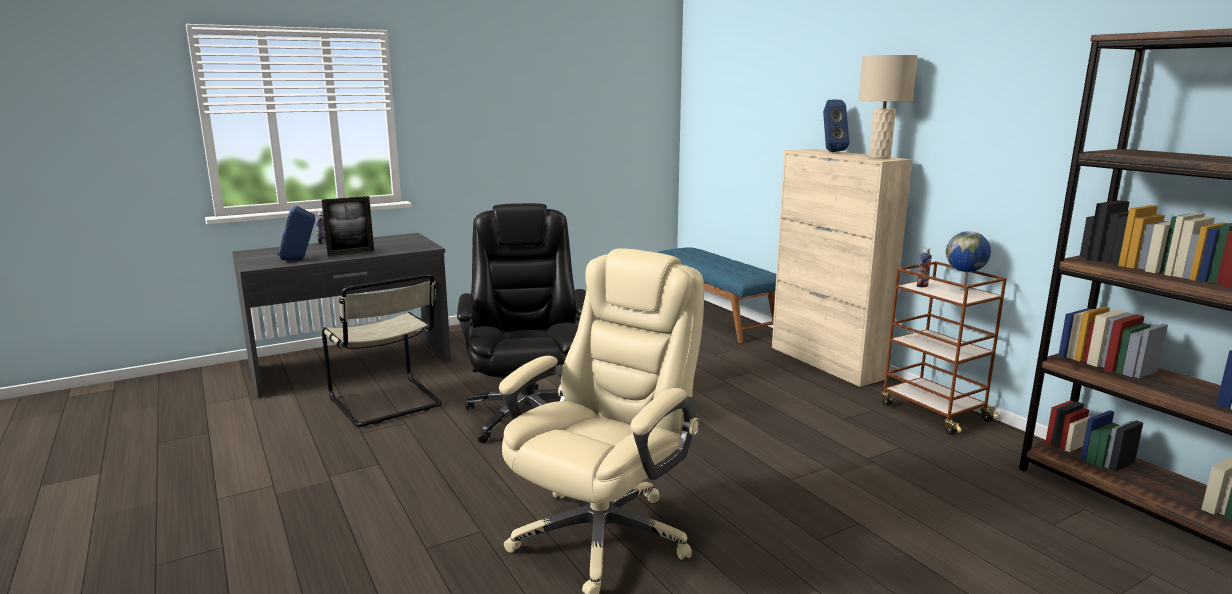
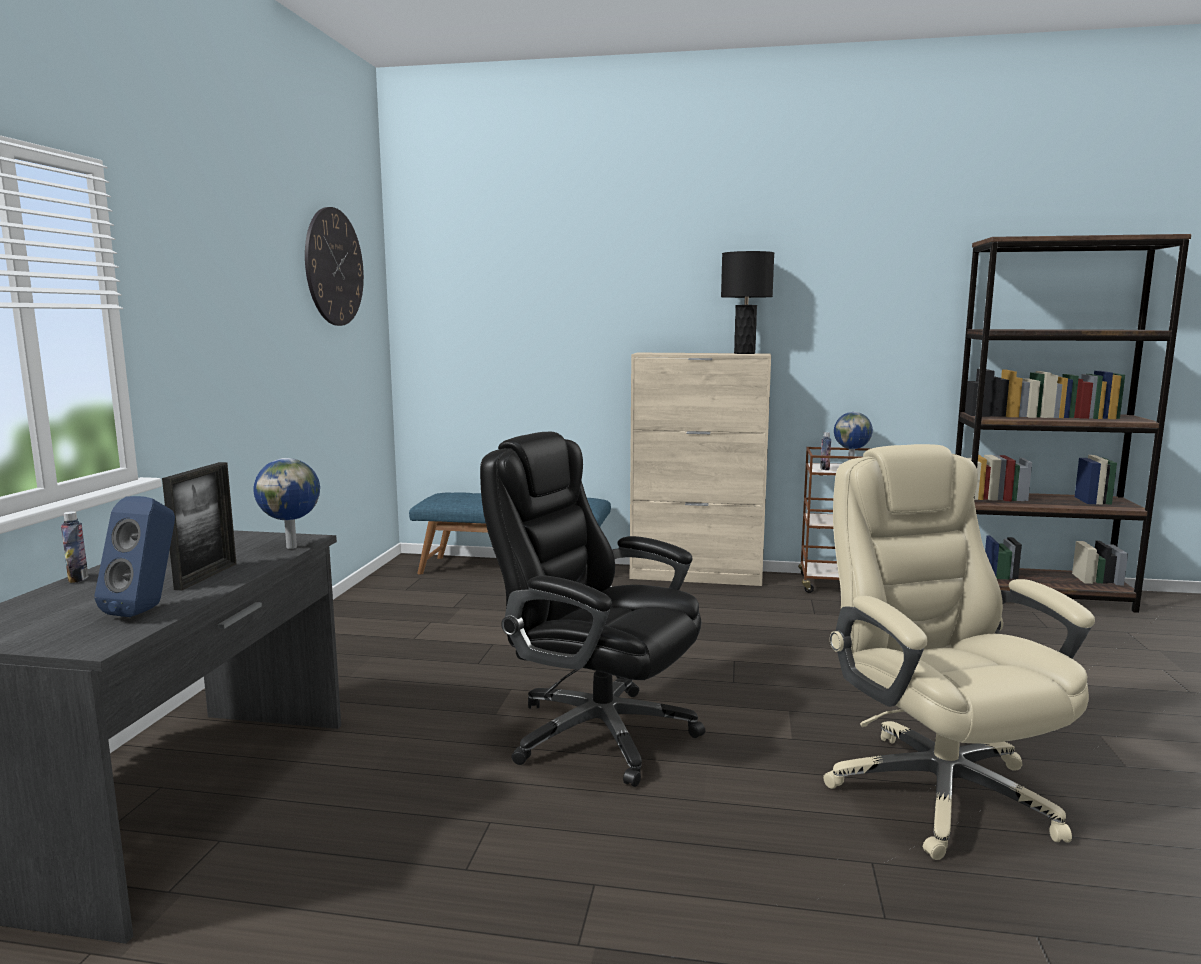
camera: 50 degrees left, 5 degrees down
beige chair [322,274,442,427] -> none
blue speaker [823,100,849,152] -> none
beige table lamp [859,55,918,159] -> black table lamp [721,251,774,354]
none -> globe [254,458,320,549]
none -> wall clock [305,207,364,326]

